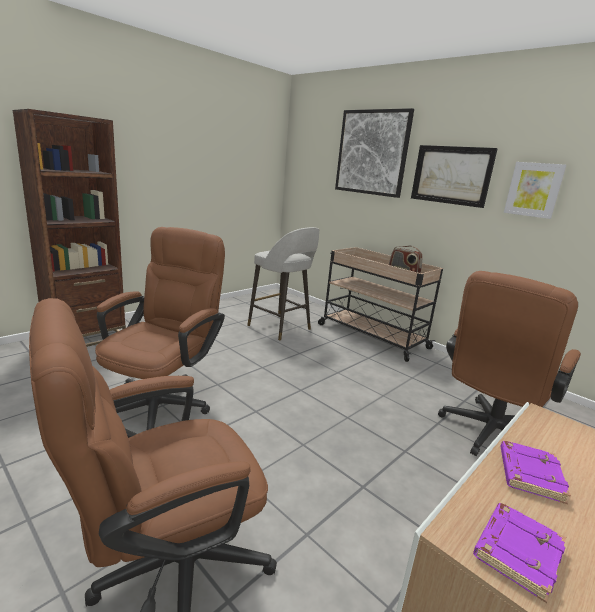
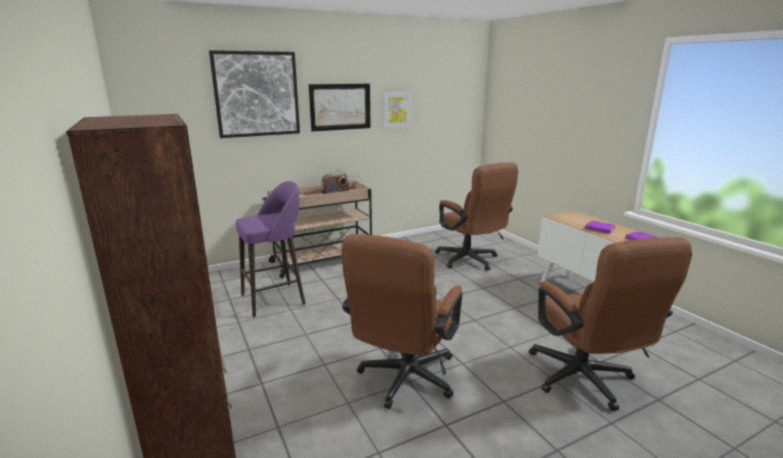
camera: 70 degrees left, 0 degrees up
brown office chair [95,227,225,430] -> brown office chair turned 105 degrees counterclockwise [341,234,463,409]
grey stool [247,227,319,341] -> purple stool [236,181,306,317]

